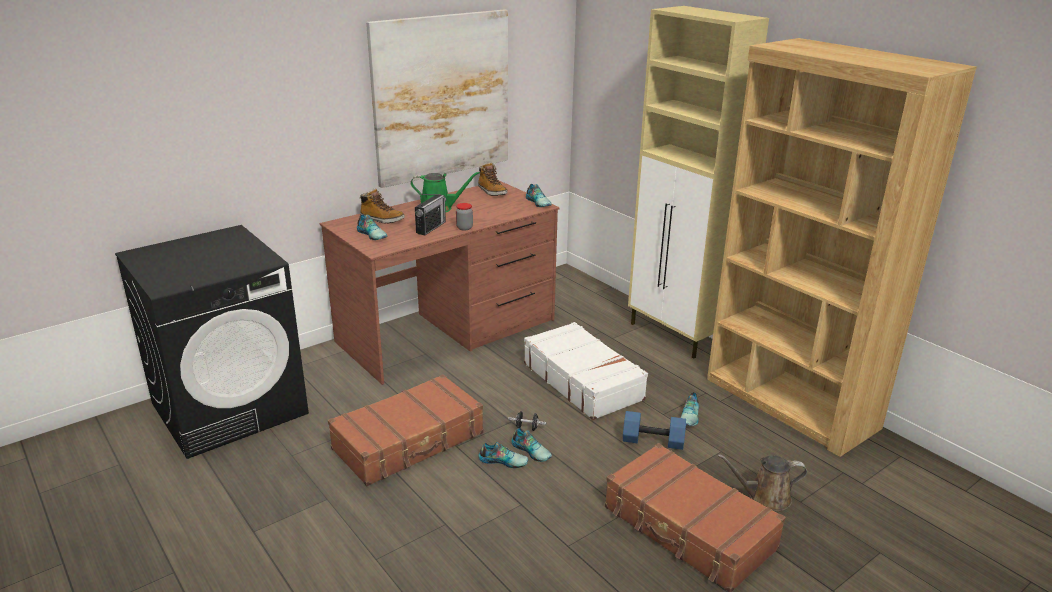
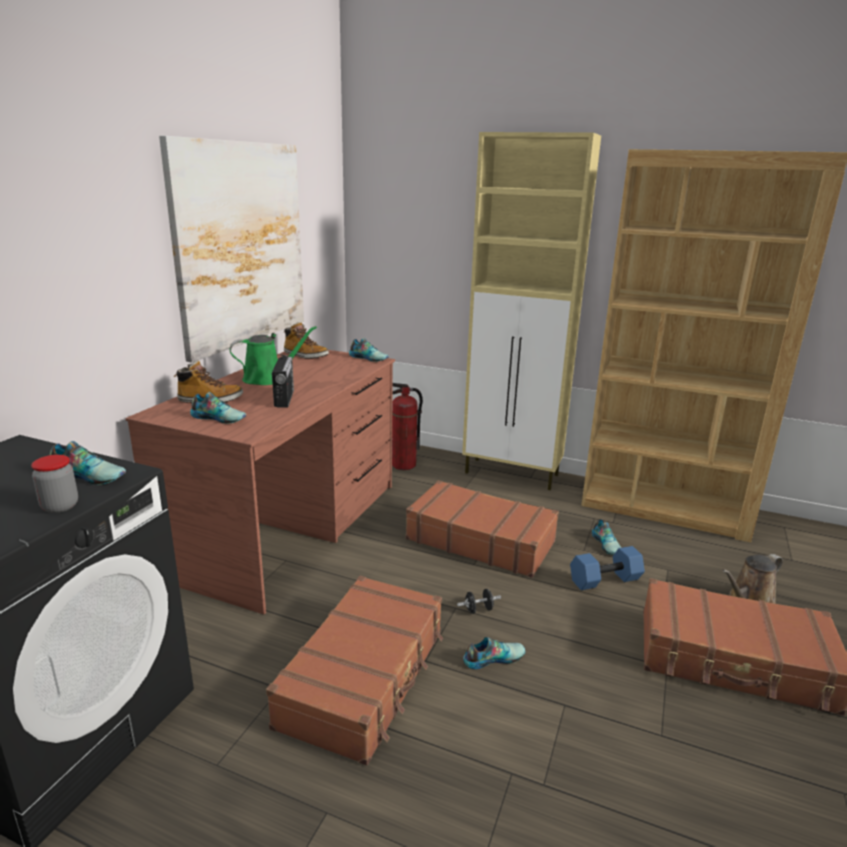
camera: 30 degrees left, 5 degrees down
jar [456,203,473,230] -> jar moved to [31,455,78,513]
shoe [511,428,552,462] -> shoe moved to [50,441,126,485]
white suitcase [524,322,648,420] -> brown suitcase [406,480,559,578]
none -> fire extinguisher [392,383,423,470]

